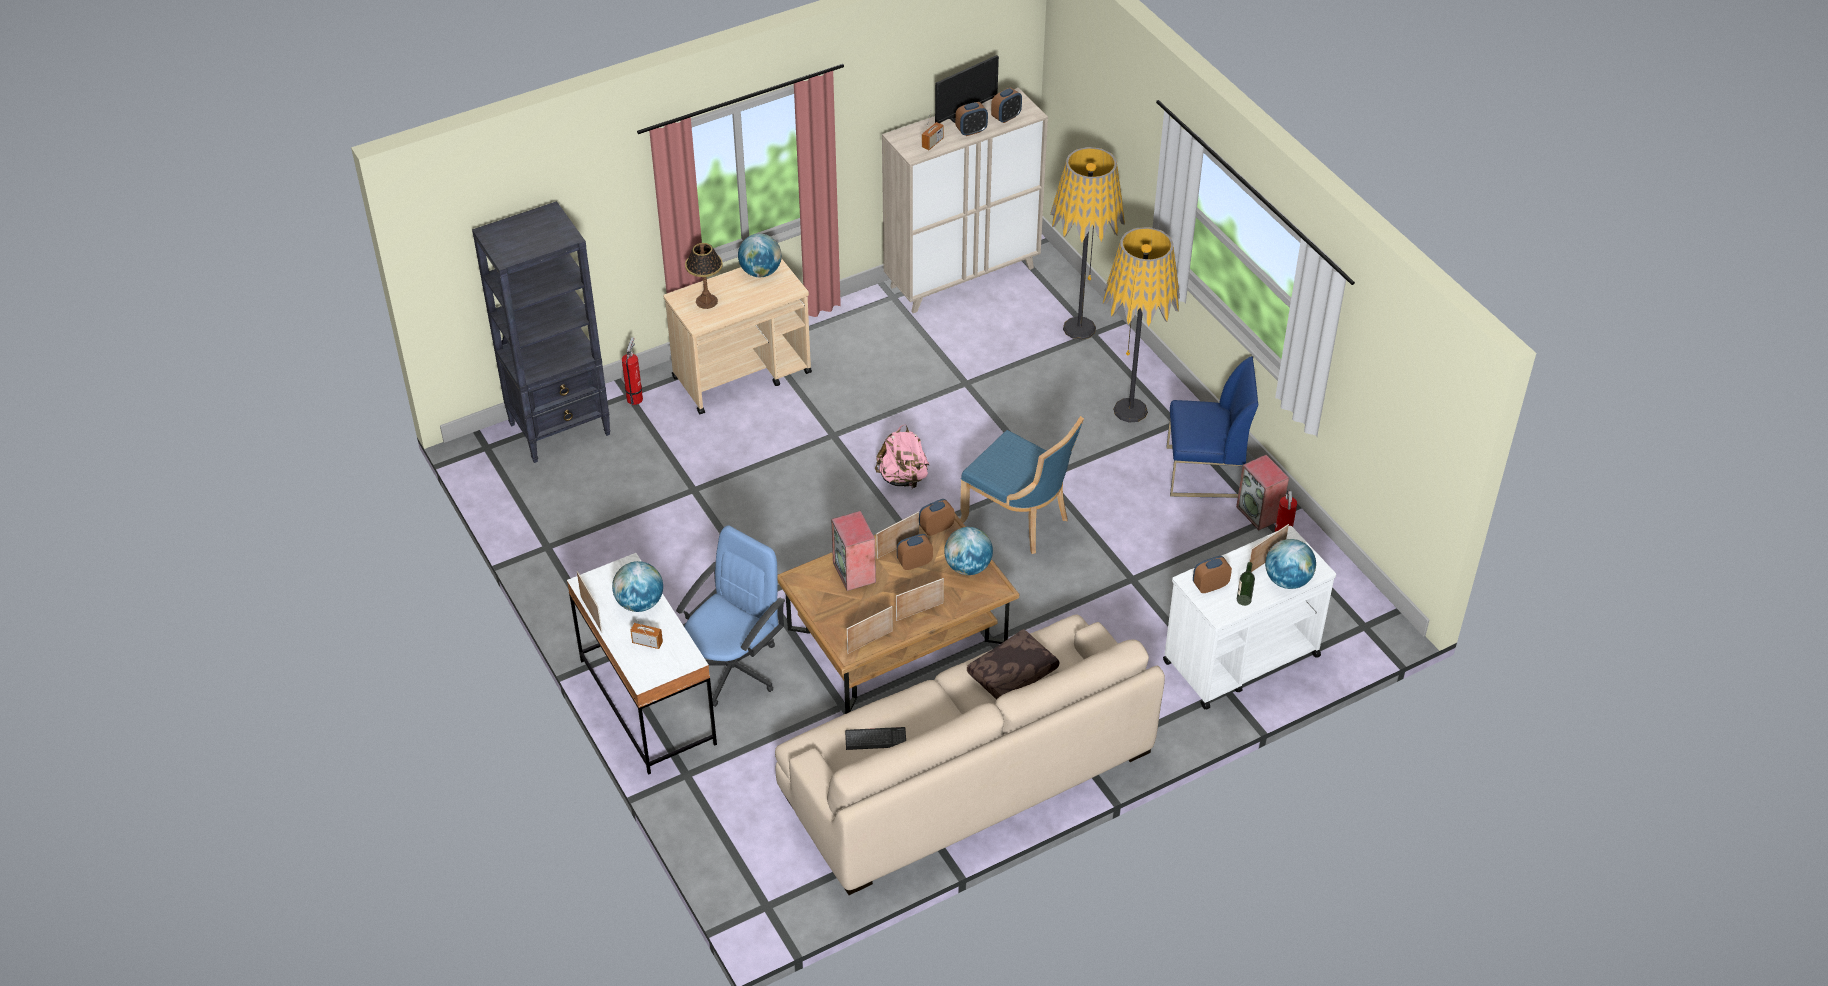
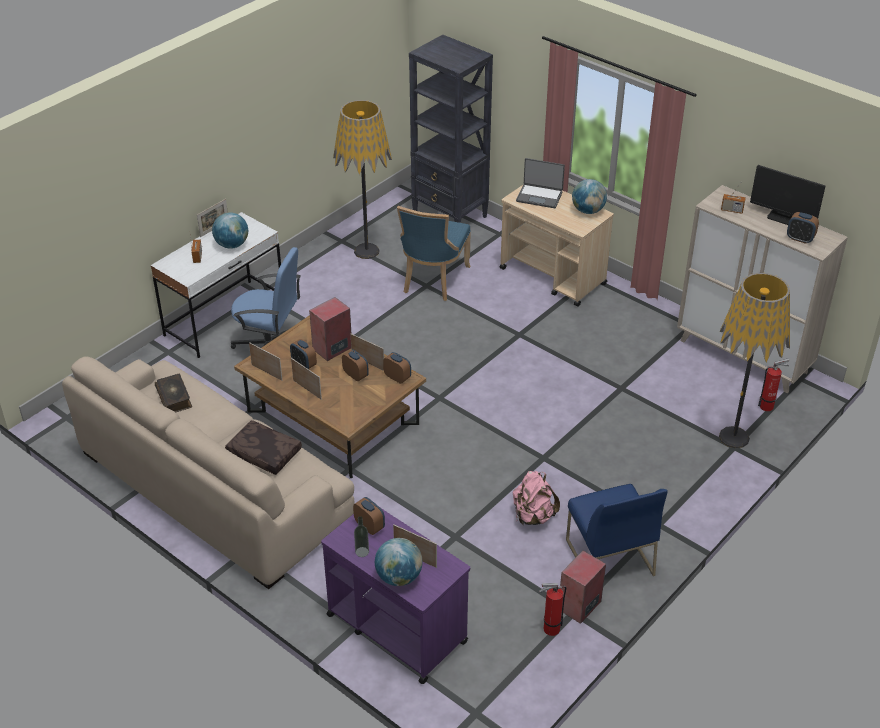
camera: 70 degrees right, 5 degrees down
fire extinguisher [622,337,643,405] -> fire extinguisher moved to [758,359,789,411]
table lamp [685,243,723,309] -> laptop [516,158,565,208]
keyboard [845,727,906,750] -> book [155,374,192,412]
pink backpack [875,424,929,488] -> pink backpack moved to [513,471,560,525]
globe [944,527,993,575] -> none
alarm clock [955,102,988,136] -> alarm clock moved to [290,339,317,369]
blue chair [960,416,1084,554] -> blue chair moved to [397,206,471,301]
floor lamp [1103,227,1180,423] -> floor lamp moved to [333,100,392,259]
white cart [1163,526,1336,710] -> purple cart [321,508,470,684]

